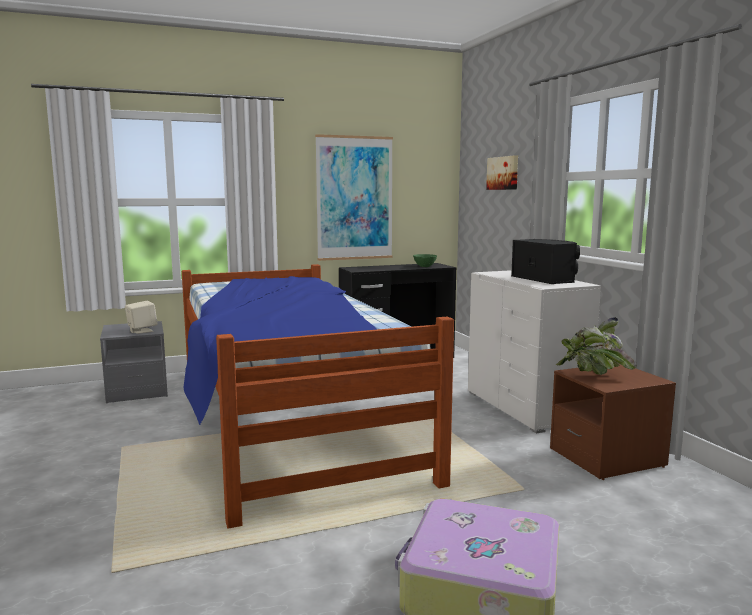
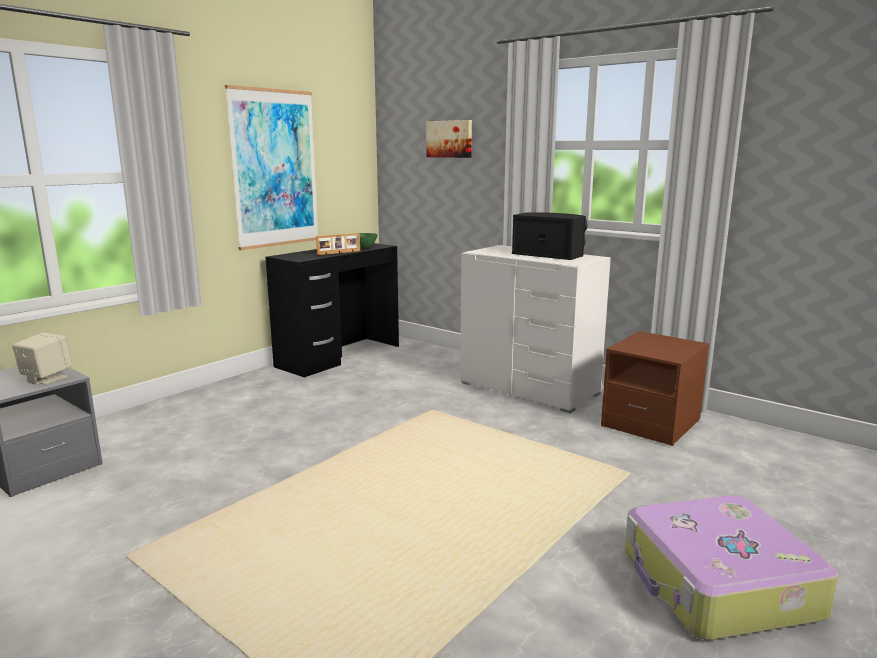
camera: 30 degrees left, 5 degrees up
bed [182,264,454,529] -> none
potted plant [556,317,637,375] -> none
none -> picture frame [316,233,360,255]

